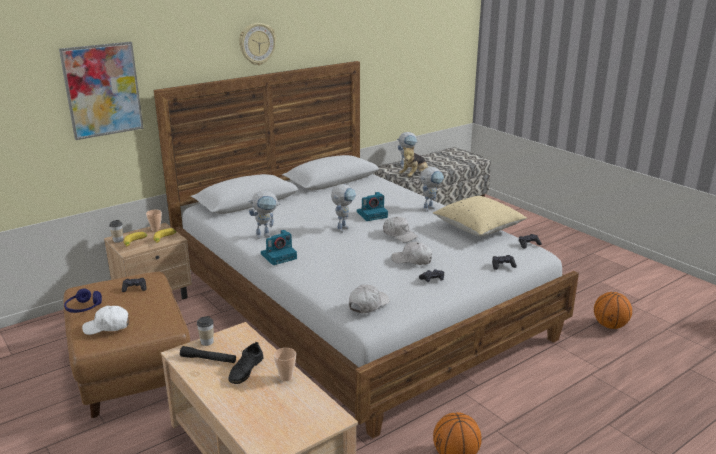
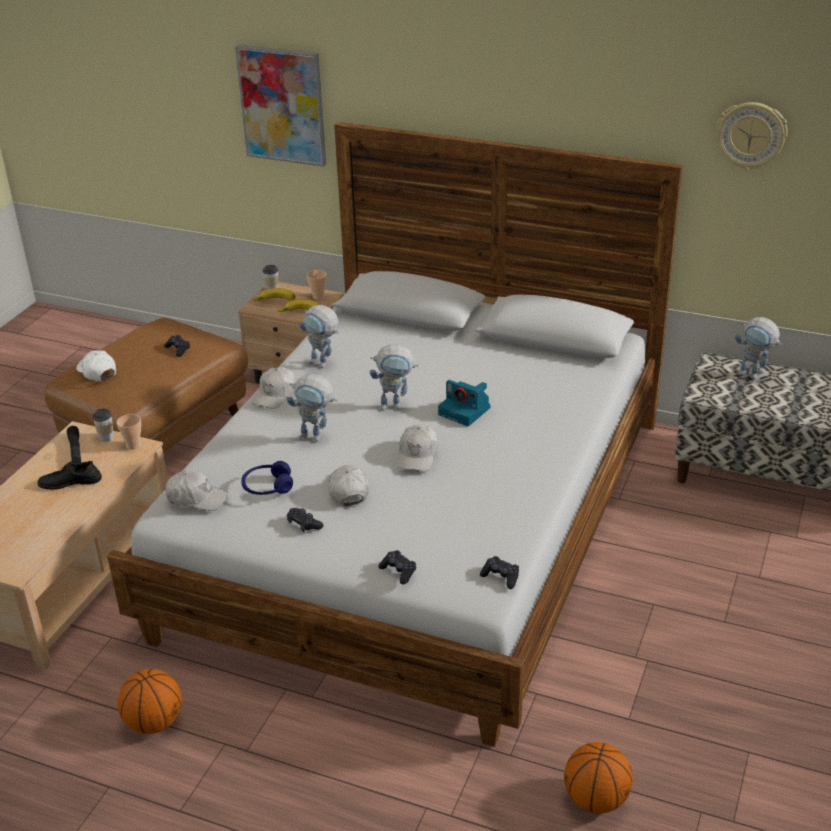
camera: 60 degrees right, 10 degrees up
blue headphones [64,289,102,313] -> blue headphones moved to [241,461,293,495]
wall clock [239,23,276,66] -> wall clock moved to [716,102,788,170]
camera [261,230,297,265] -> white cap [251,367,296,409]
cup [274,348,296,381] -> cup moved to [117,414,141,450]
plush toy [399,147,428,177] -> none
toy robot [420,167,444,212] -> toy robot moved to [287,374,337,442]
beige pillow [433,196,527,236] -> none

